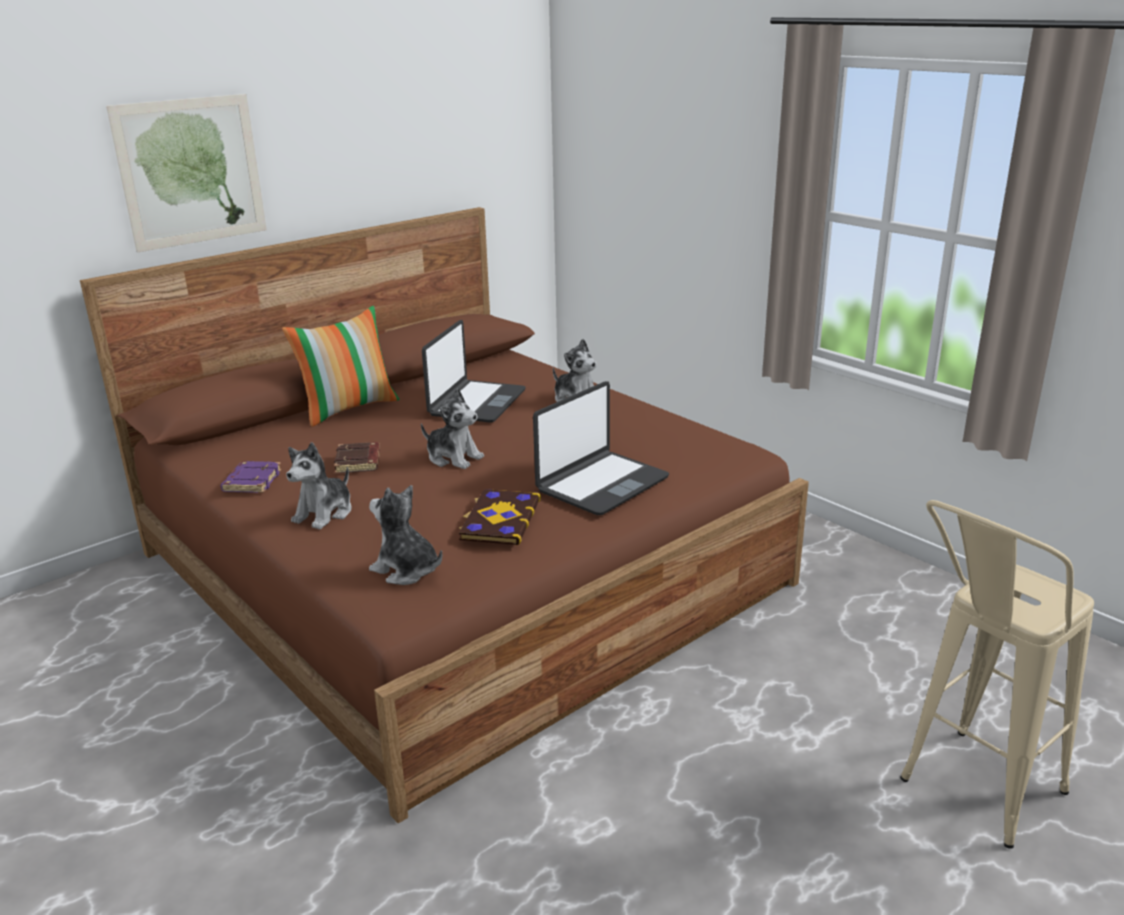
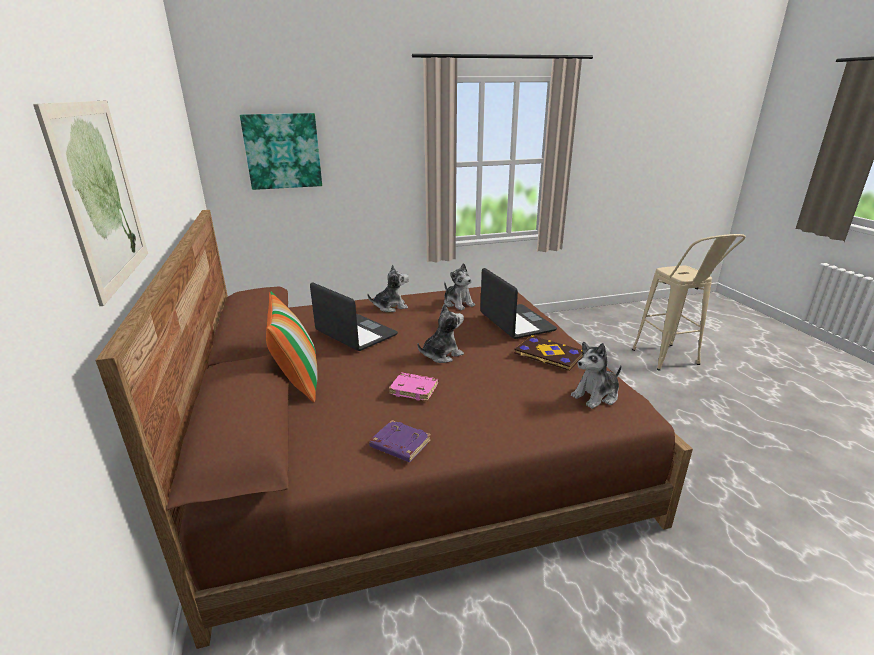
camera: 65 degrees left, 0 degrees up
plush toy [286,442,351,530] -> plush toy moved to [444,263,475,310]
brown book [334,442,380,473] -> pink book [388,372,438,401]
none -> picture [240,113,322,190]

